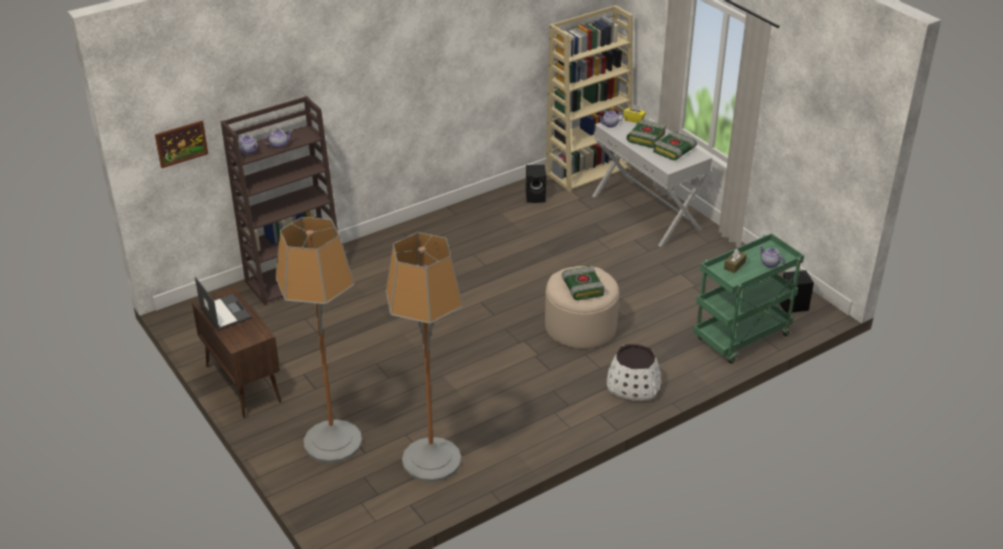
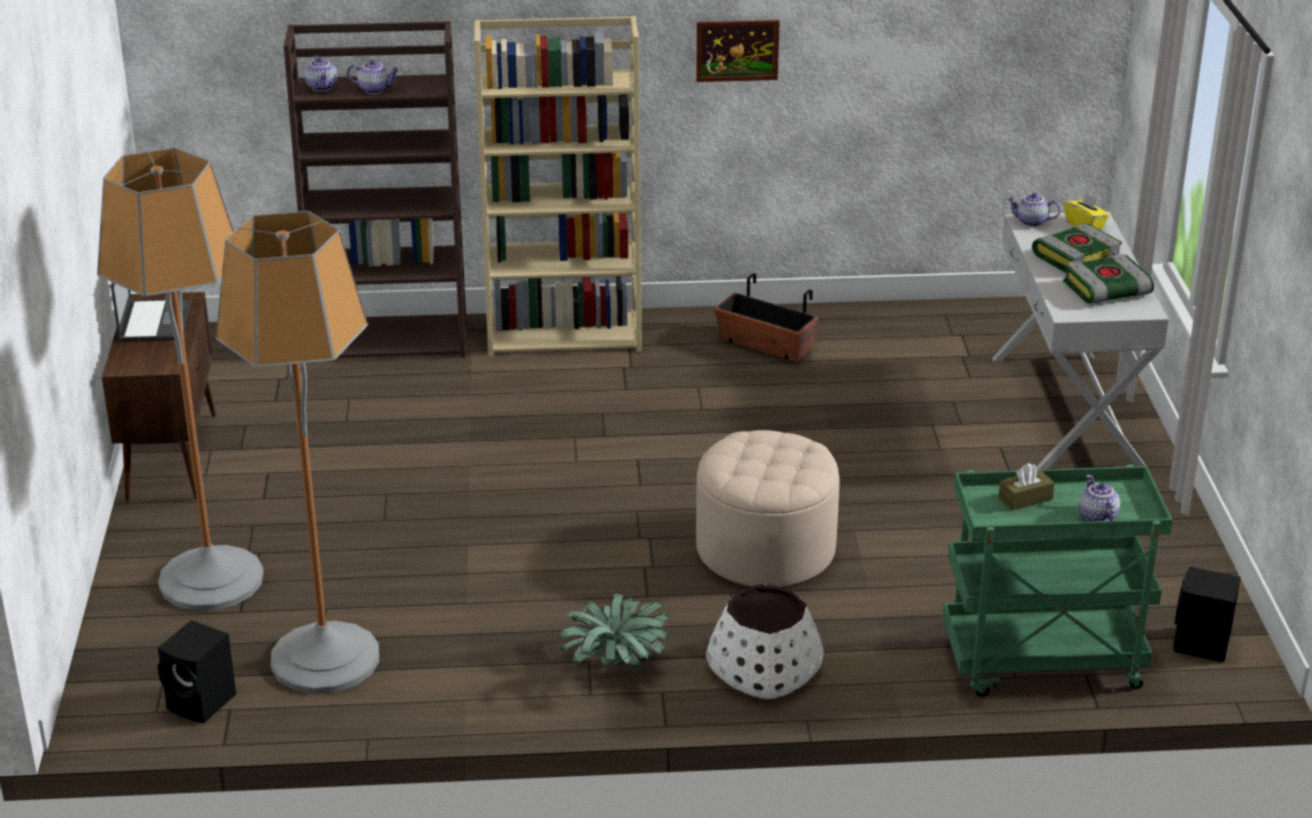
camera: 30 degrees right, 5 degrees down
picture [155,121,208,168] -> picture moved to [696,20,780,82]
black speaker [526,165,546,203] -> black speaker moved to [158,620,236,723]
beige bookcase [546,5,633,192] -> beige bookcase moved to [474,16,642,356]
book [562,266,604,300] -> none
none -> potted plant [560,593,670,668]
none -> planter [714,273,818,362]

